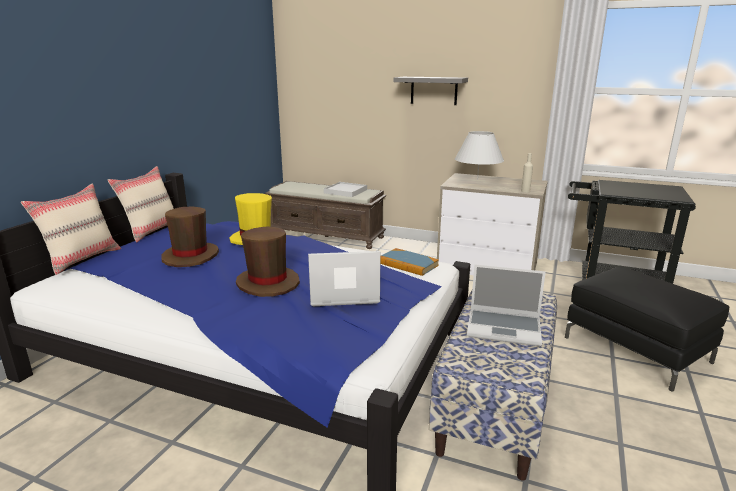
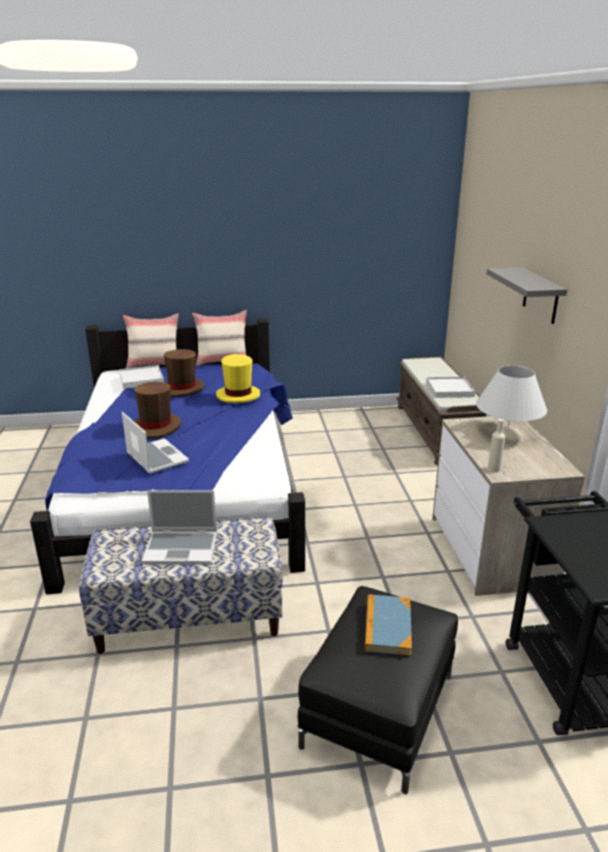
camera: 60 degrees right, 5 degrees up
book [380,248,439,276] -> book moved to [365,594,412,656]
laptop [467,264,546,346] -> laptop turned 75 degrees counterclockwise [142,491,217,564]
none -> white tray [119,365,164,389]

